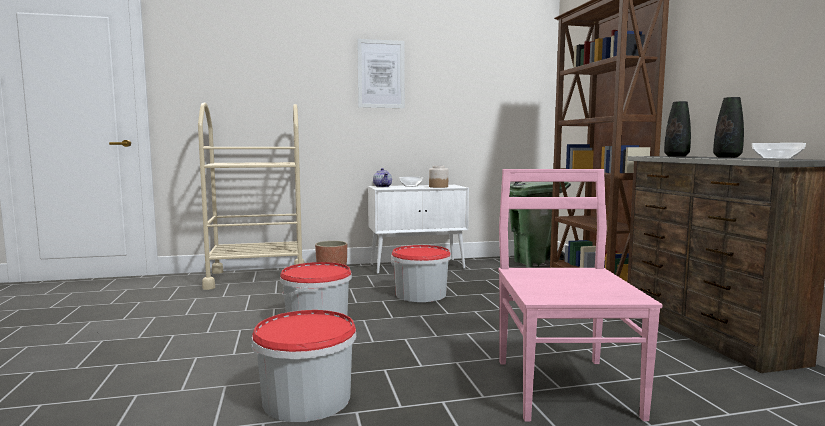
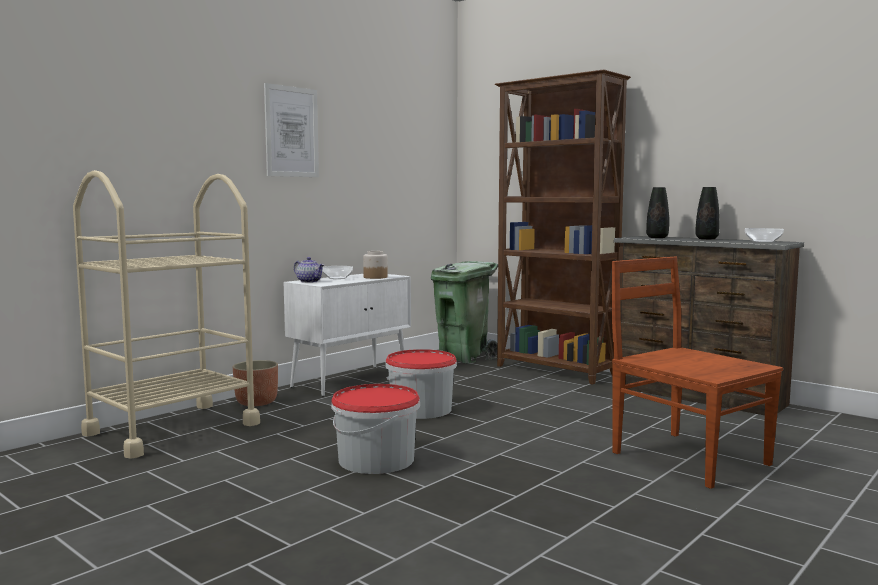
camera: 35 degrees left, 0 degrees up
bucket [251,310,357,422] -> none
pink chair [498,169,663,422] -> brown chair [612,257,783,489]

